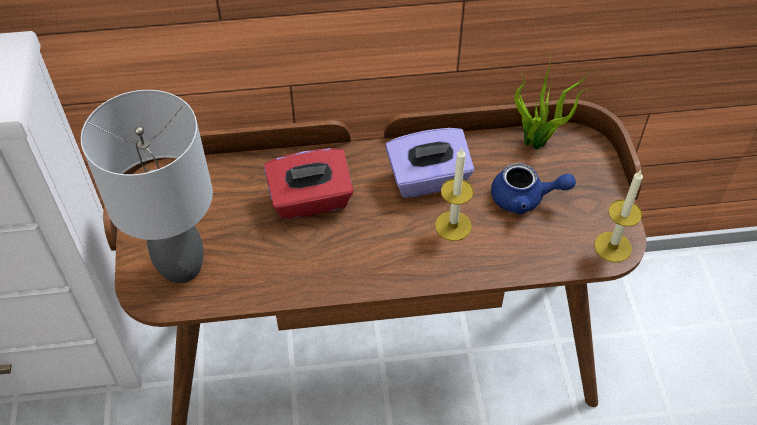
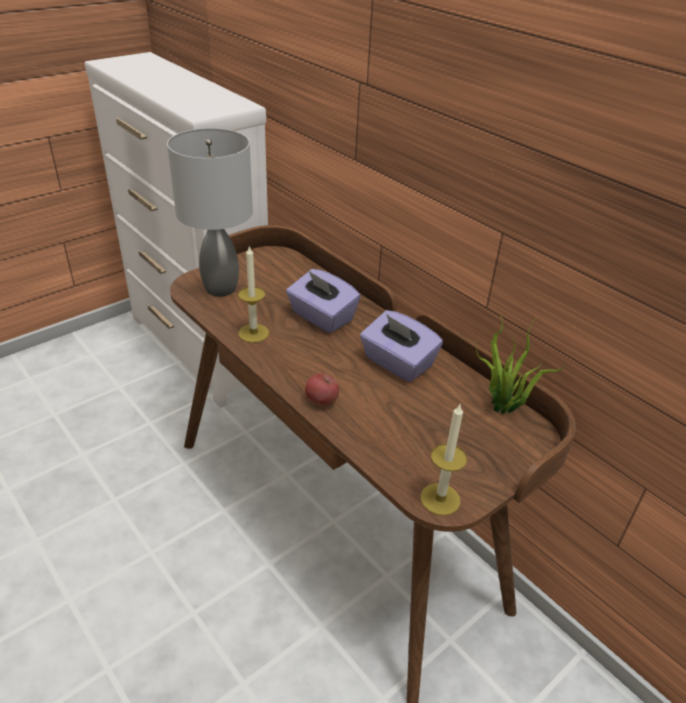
camera: 55 degrees right, 15 degrees down
red tissue box [264,148,354,220] -> purple tissue box [286,269,361,333]
candle [435,148,474,241] -> candle moved to [238,246,269,343]
blue teapot [491,163,576,214] -> none
none -> apple [305,373,339,406]

